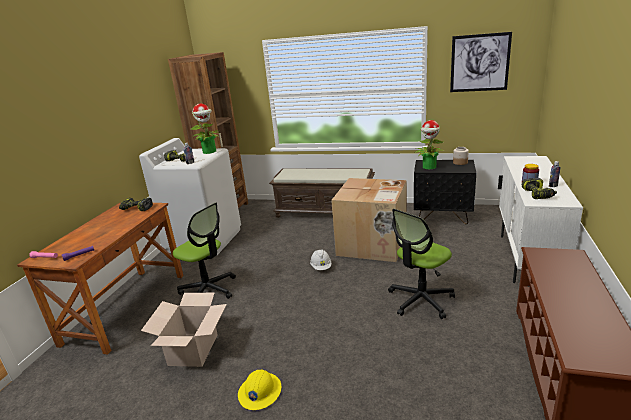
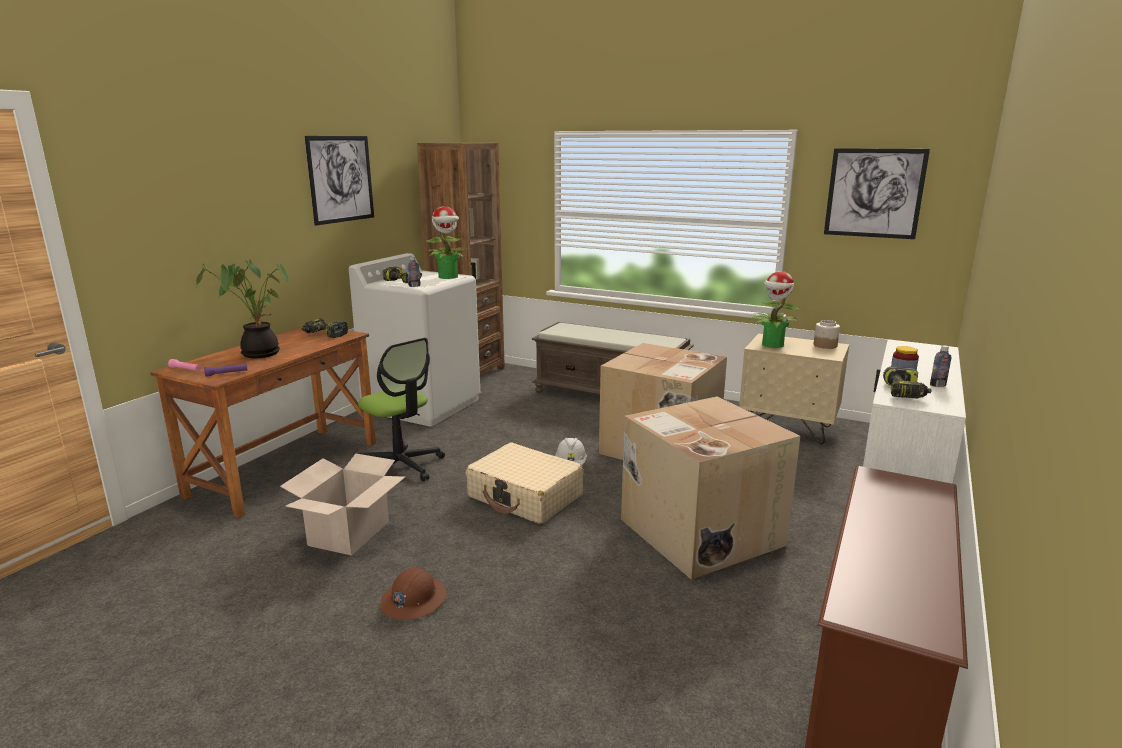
camera: 10 degrees right, 5 degrees down
yellow hard hat [238,369,281,410] -> brown hard hat [380,567,447,620]
office chair [388,209,455,319] -> cardboard box [621,396,800,580]
black nightstand [414,160,476,224] -> beige nightstand [739,334,849,444]
none -> potted plant [196,259,289,358]
none -> picture [305,136,374,225]
none -> beige suitcase [466,443,584,524]

